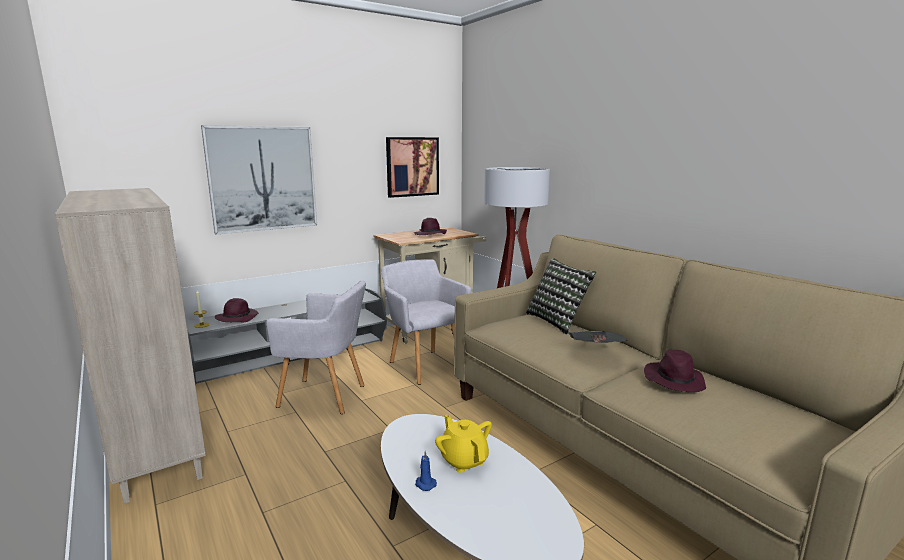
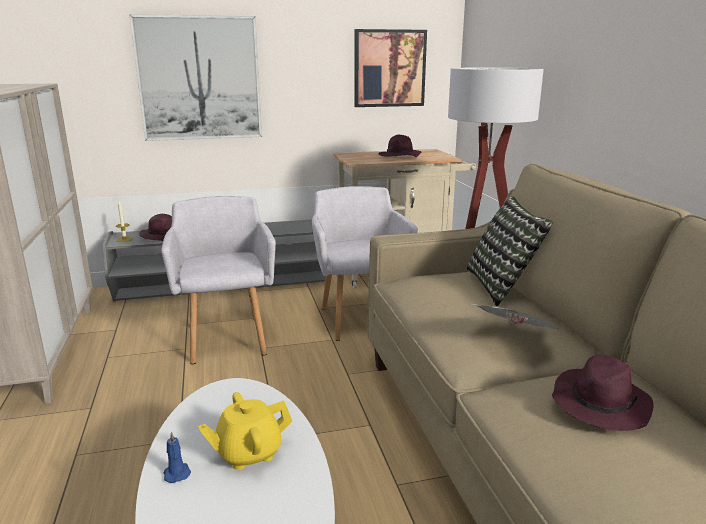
camera: 20 degrees right, 5 degrees up
grey armchair [266,280,366,414] -> grey armchair turned 135 degrees counterclockwise [161,196,276,364]
yellow teapot [435,415,492,473] -> yellow teapot turned 105 degrees counterclockwise [198,392,292,470]

